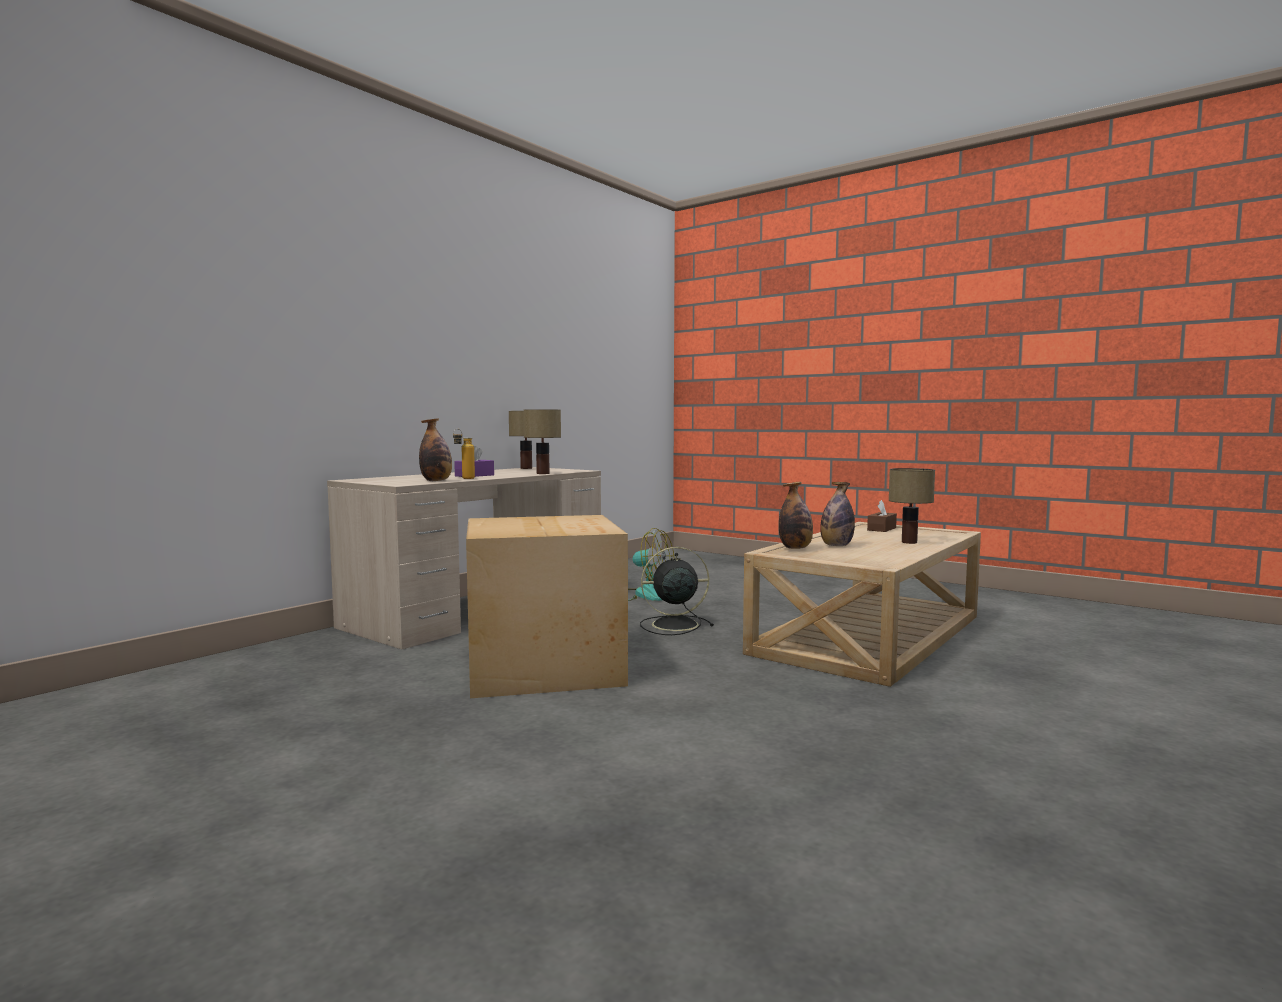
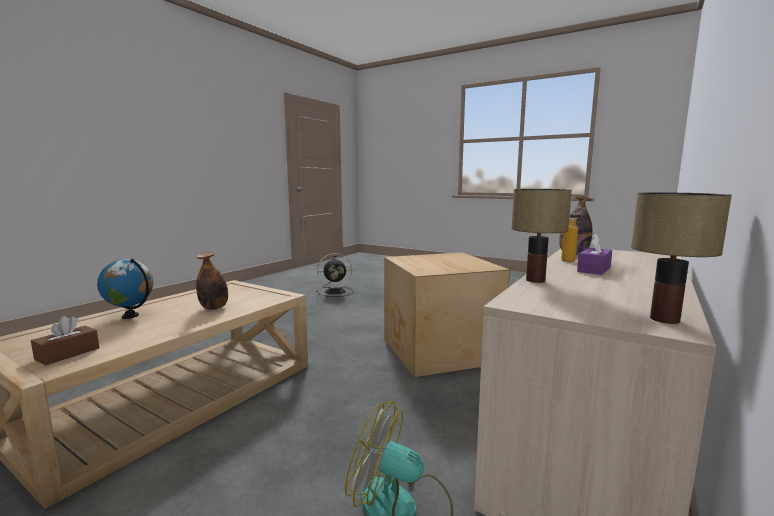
camera: 175 degrees right, 5 degrees up
black fan [640,547,714,635] -> black fan moved to [316,253,353,297]
bottle [779,482,813,549] -> none
table lamp [889,468,935,544] -> globe [97,258,153,319]

